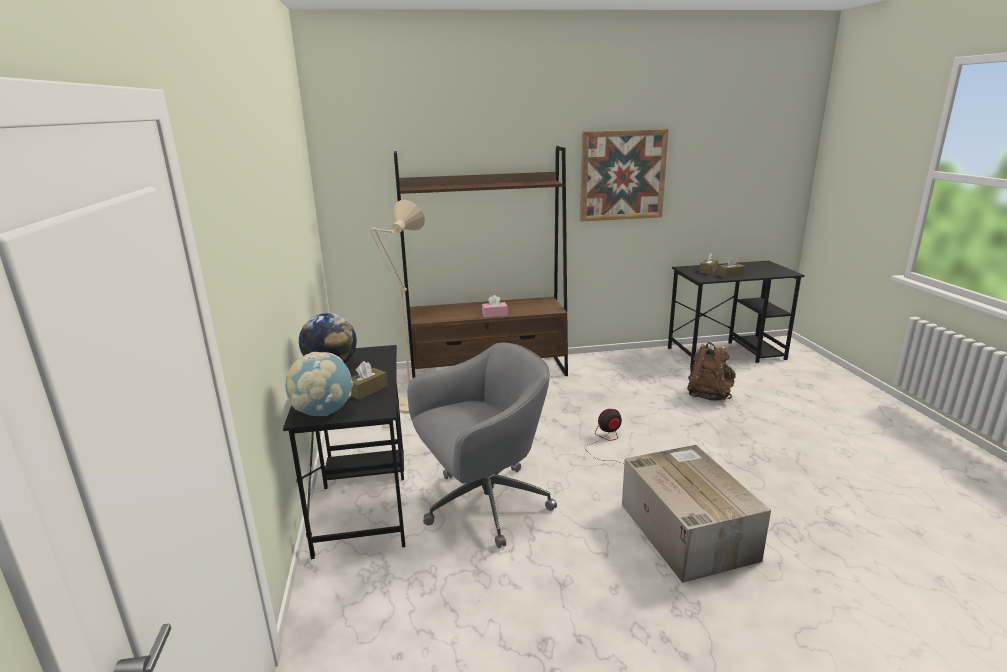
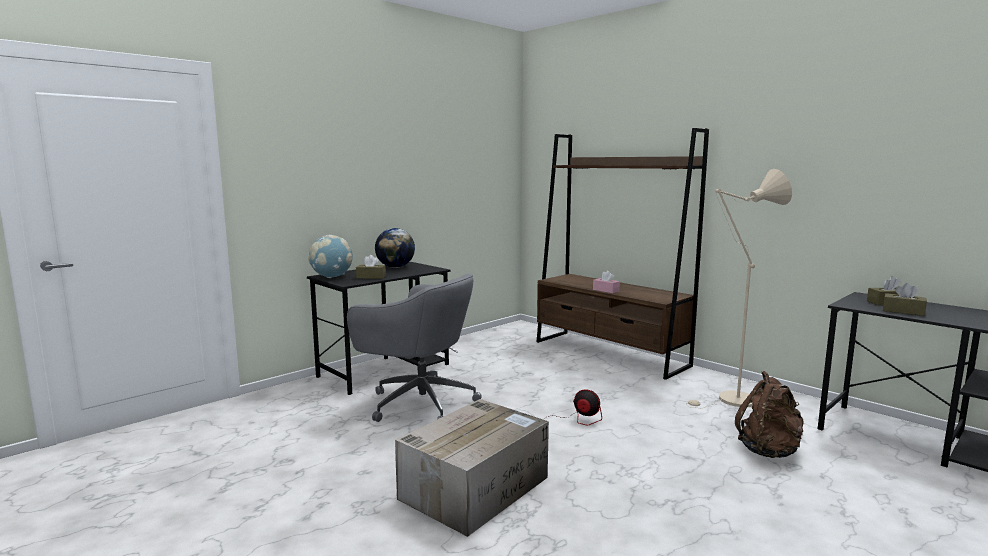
camera: 55 degrees right, 10 degrees down
beige floor lamp [370,200,425,431] -> beige floor lamp moved to [688,169,792,408]
picture [580,129,669,222] -> none

